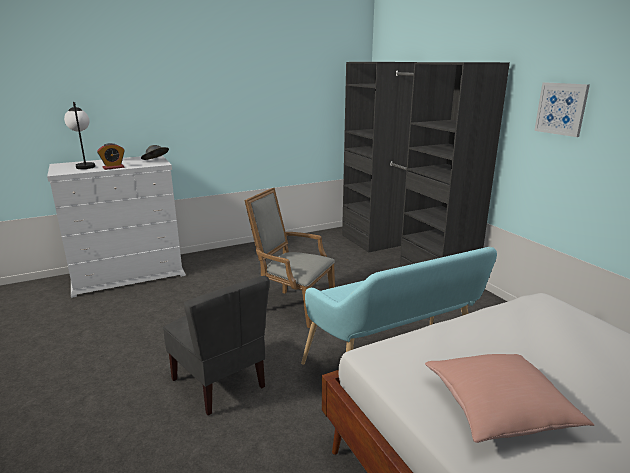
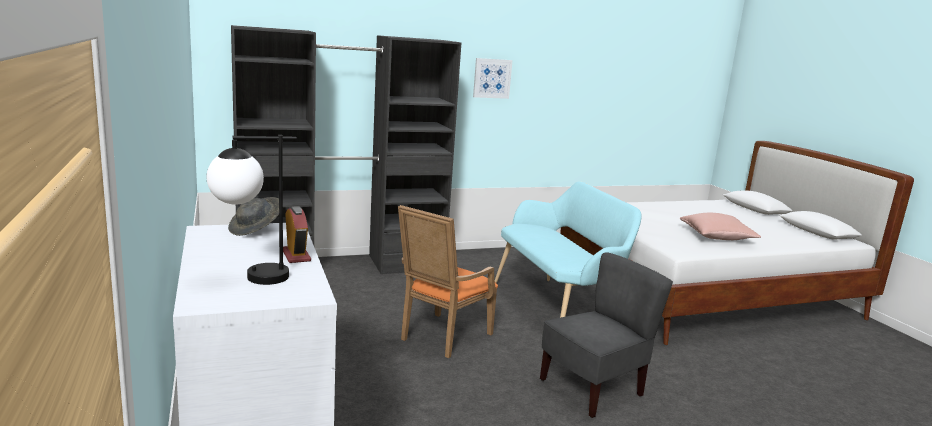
camera: 85 degrees left, 5 degrees down
grey armchair [244,188,335,328] -> orange armchair [398,205,498,358]

